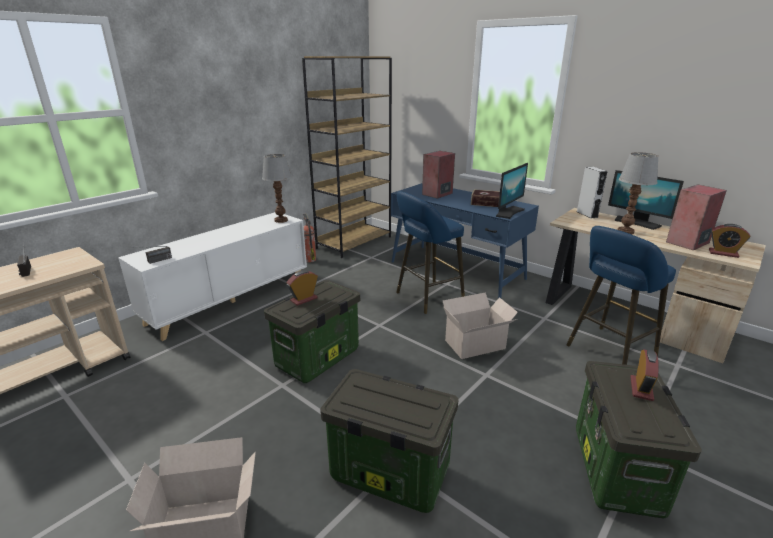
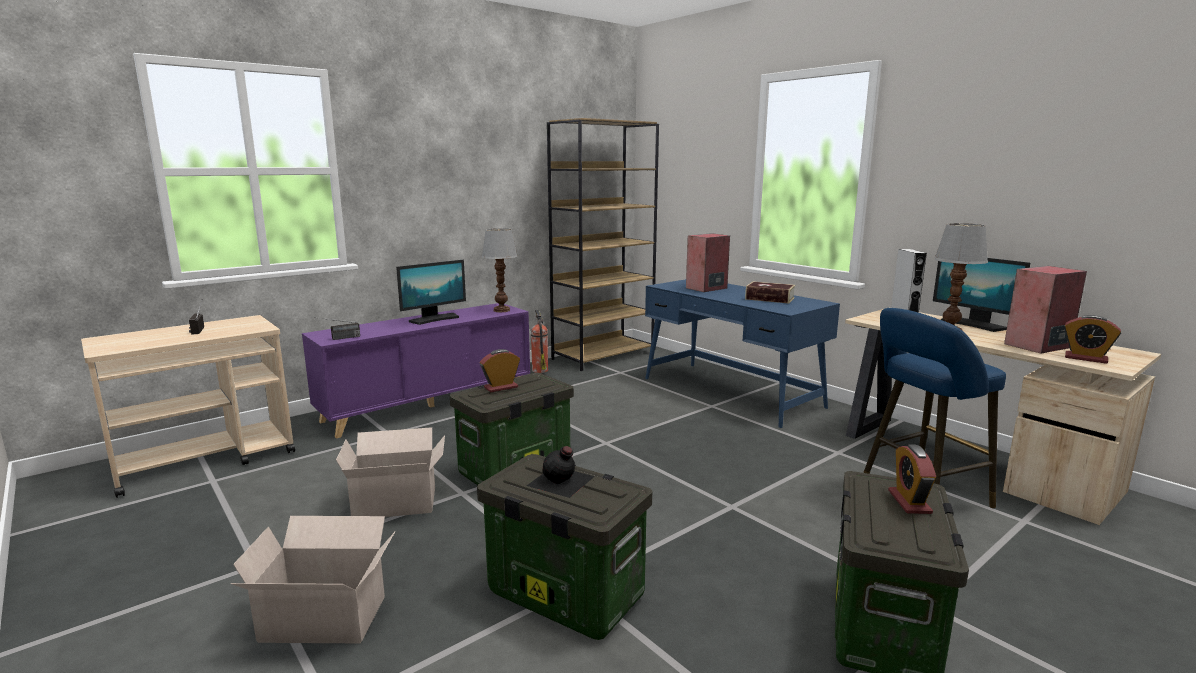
camera: 10 degrees right, 10 degrees down
white cabinet [118,212,307,341] -> purple cabinet [302,303,530,439]
blue stool [396,191,465,314] -> none
cardboard box [443,292,518,359] -> cardboard box moved to [336,427,445,517]
monitor [496,163,528,219] -> monitor moved to [396,260,466,325]
alarm clock [630,349,659,401] -> alarm clock turned 150 degrees clockwise [888,444,936,514]
none -> black bottle [527,446,595,498]

